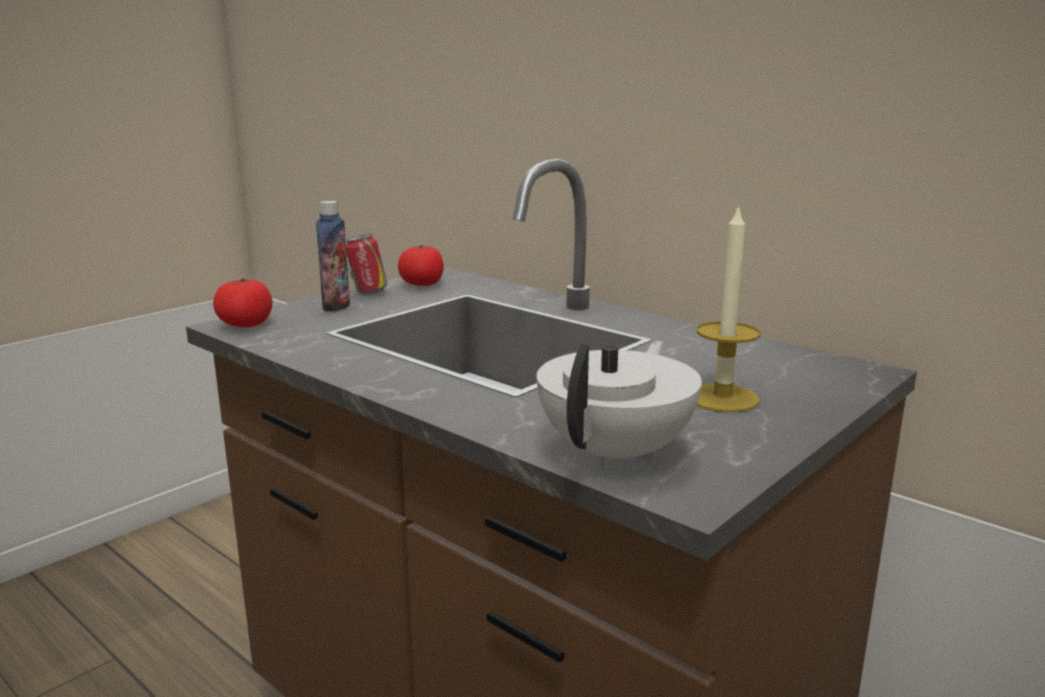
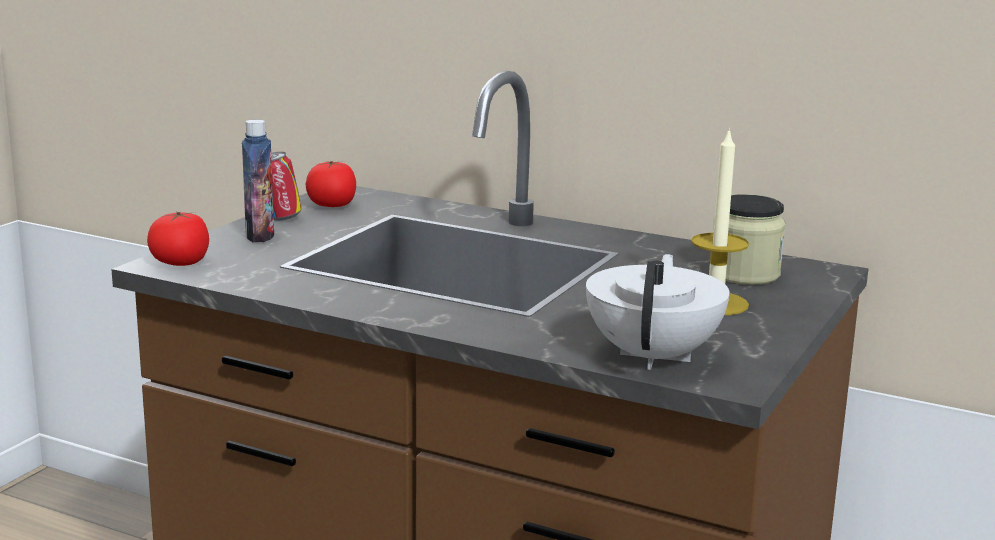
camera: 15 degrees left, 0 degrees up
none -> jar [713,194,785,285]

